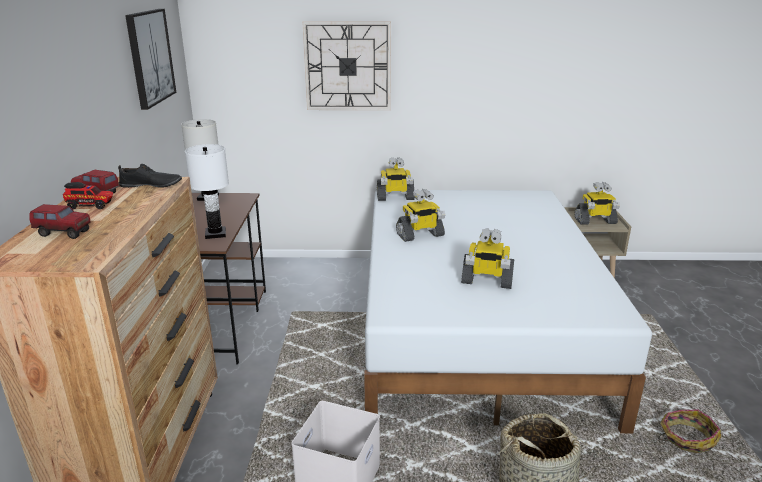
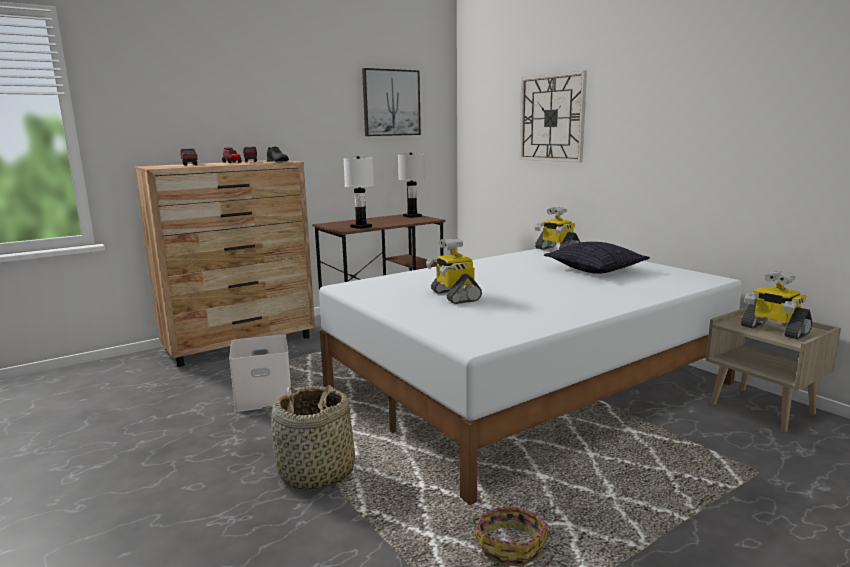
camera: 55 degrees right, 10 degrees down
toy robot [396,189,445,242] -> none
none -> pillow [544,242,650,274]

